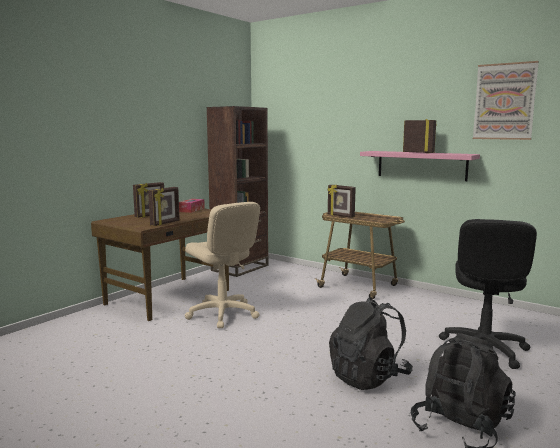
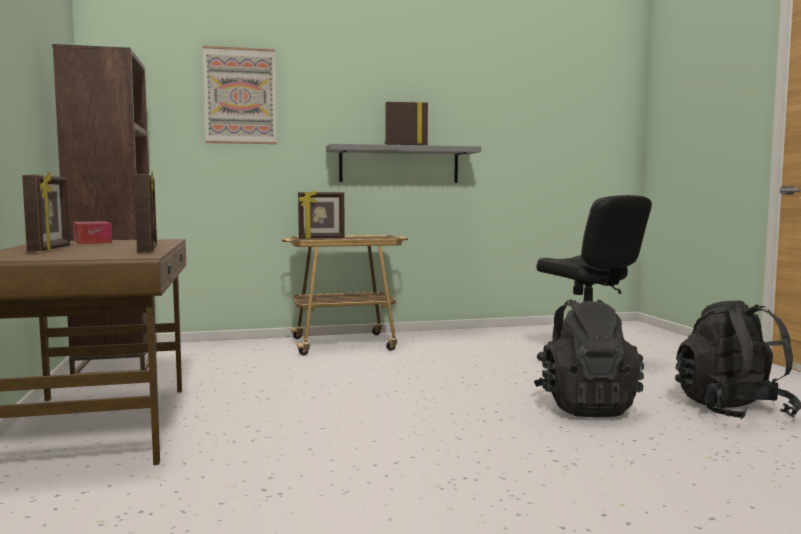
camera: 50 degrees left, 5 degrees down
beige office chair [185,202,260,328] -> none
pink shelf [360,151,480,181] -> grey shelf [326,144,481,183]
picture [473,61,539,140] -> picture moved to [203,46,277,144]

